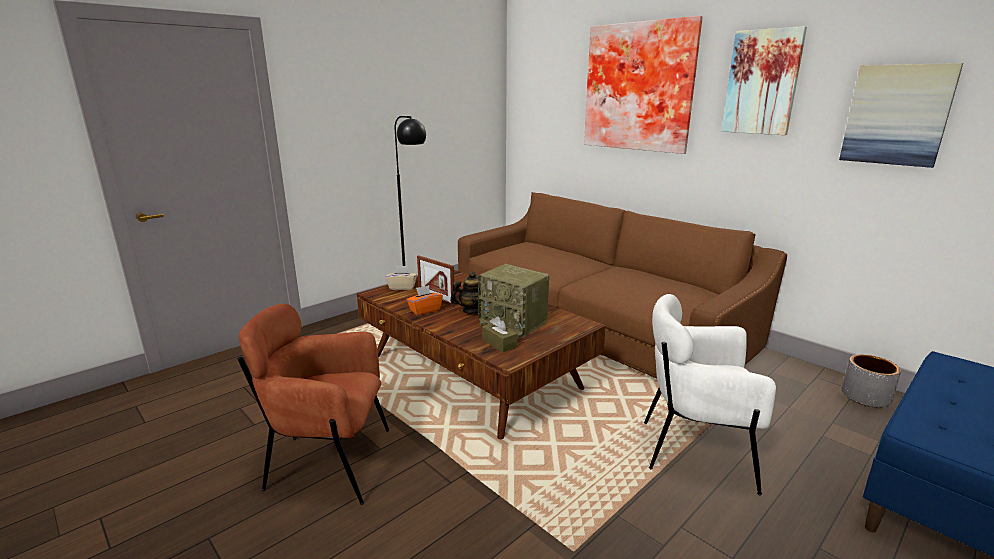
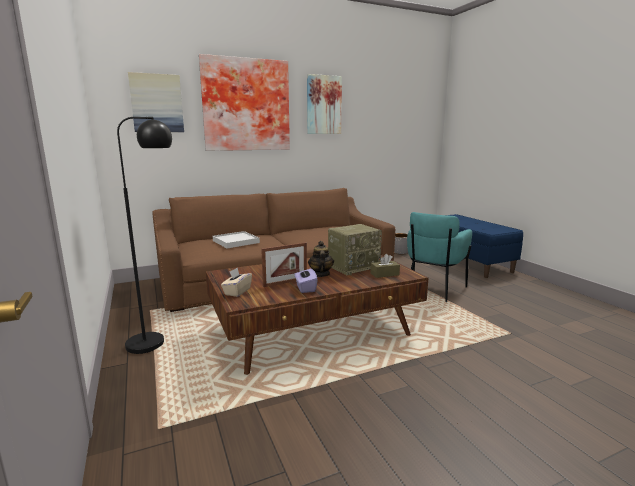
camera: 70 degrees left, 5 degrees down
brown armchair [238,304,389,505] -> none
orange tissue box [406,285,443,315] -> purple tissue box [294,269,318,293]
white armchair [644,294,776,495] -> turquoise armchair [407,212,472,302]
picture [839,63,963,168] -> picture moved to [128,72,184,132]
none -> white tray [213,231,260,248]

